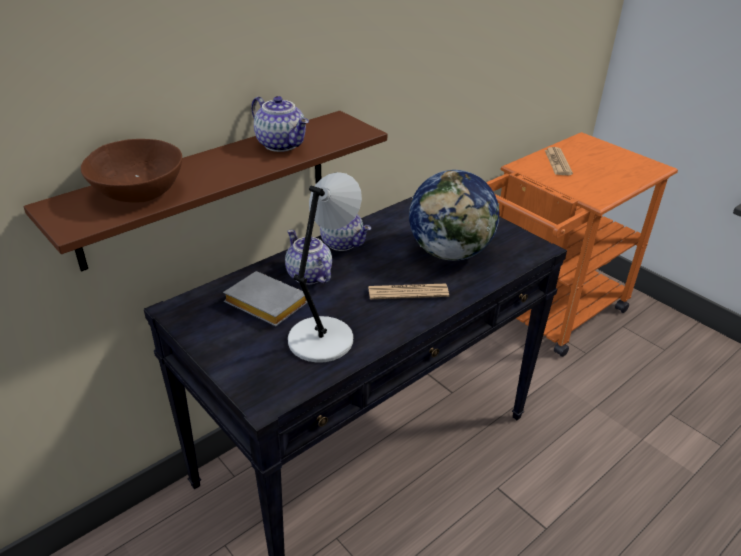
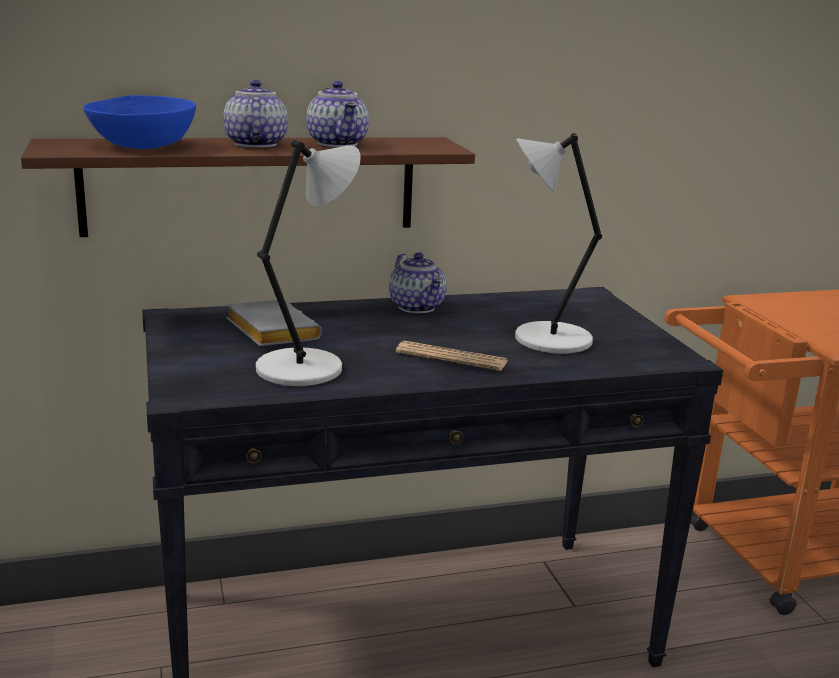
camera: 25 degrees right, 15 degrees down
brown bowl [81,139,182,203] -> blue bowl [83,95,196,149]
teapot [285,230,332,285] -> teapot moved to [223,80,288,148]
globe [409,170,500,261] -> grey table lamp [515,133,602,354]
newspaper [545,147,573,175] -> none

